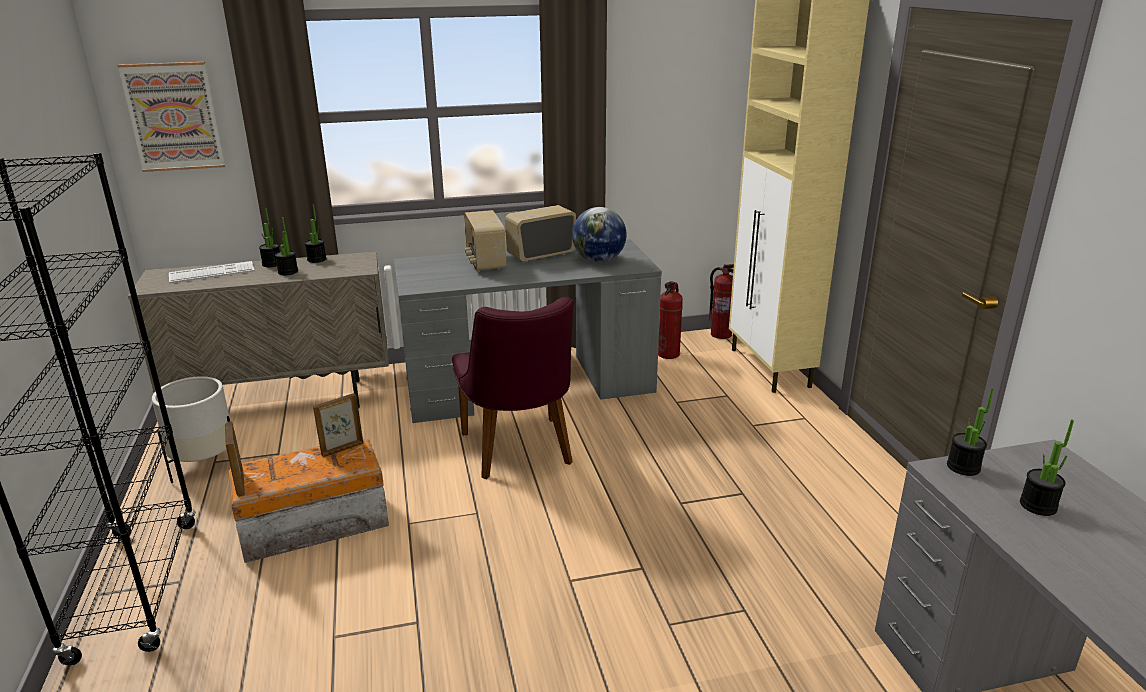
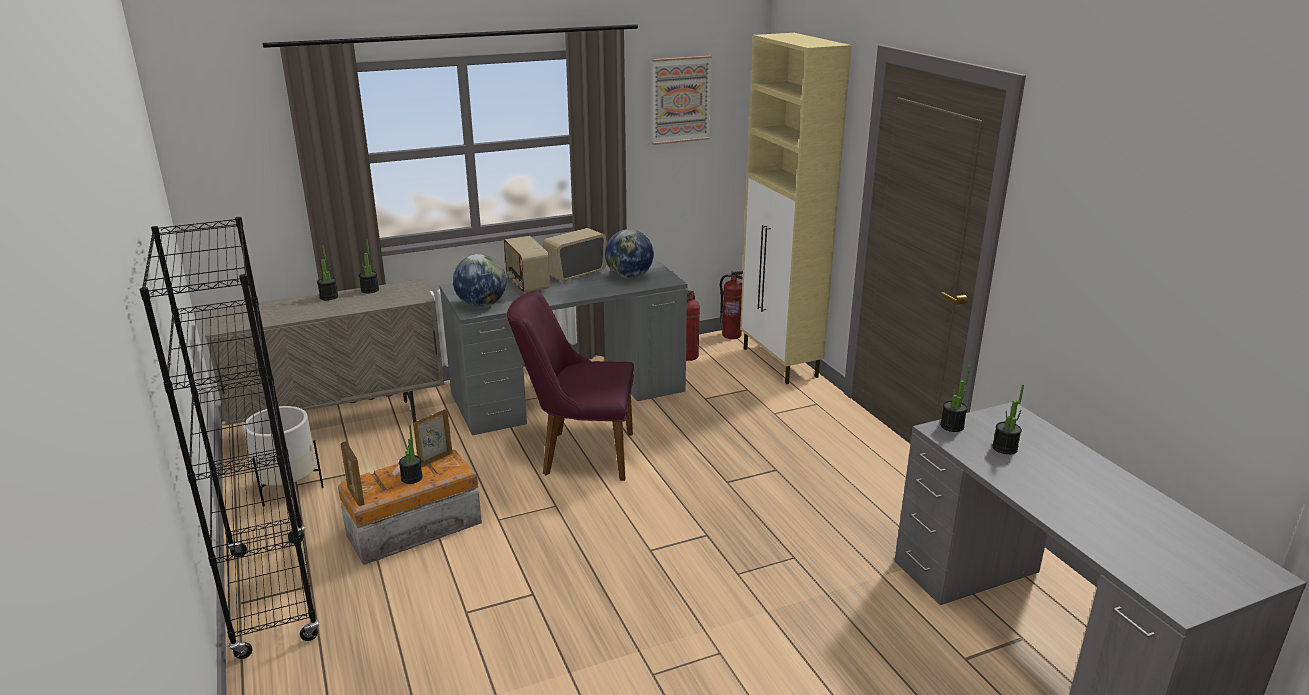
camera: 10 degrees left, 0 degrees up
picture [117,62,225,172] -> picture moved to [652,56,712,145]
keyboard [169,261,254,283] -> none
potted plant [275,217,298,275] -> potted plant moved to [399,425,423,484]
purple chair [452,297,573,479] -> purple chair turned 120 degrees clockwise [507,290,634,481]
none -> globe [453,254,506,307]

